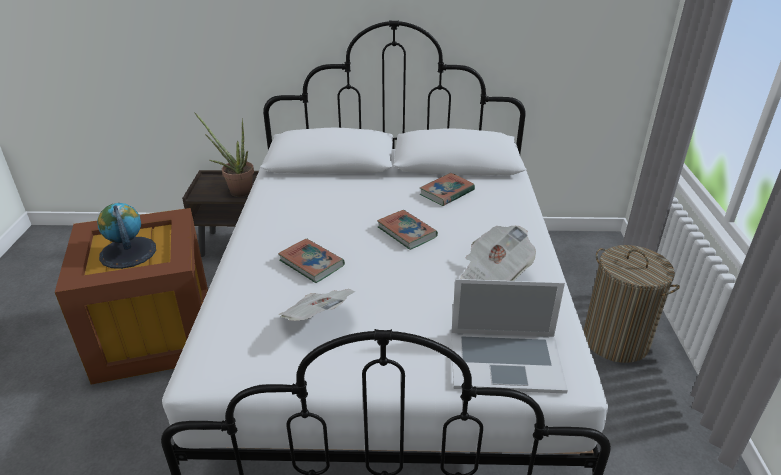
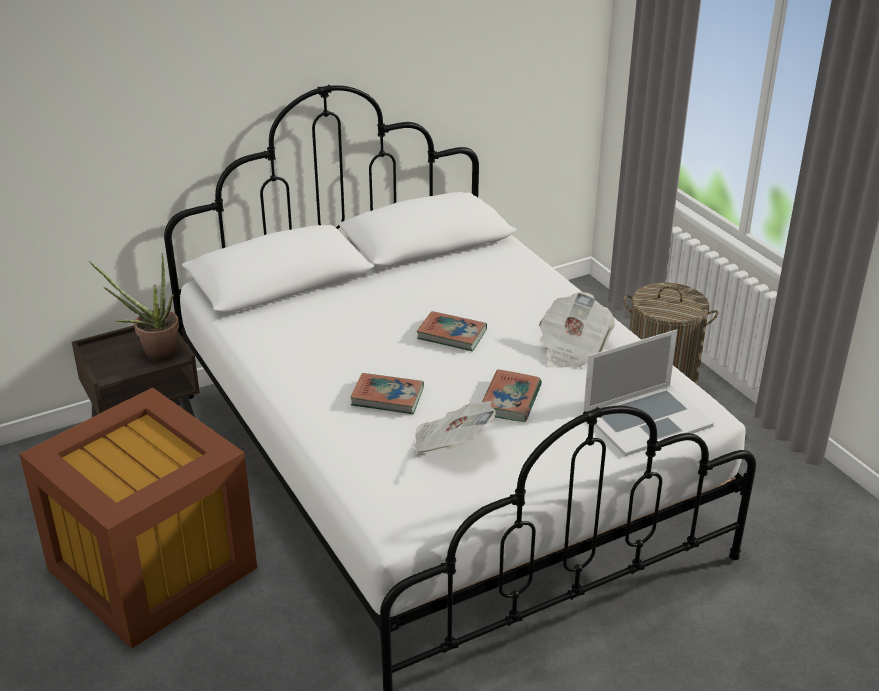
camera: 30 degrees left, 0 degrees up
globe [97,203,156,269] -> none
book [420,173,475,206] -> book moved to [482,369,542,422]

